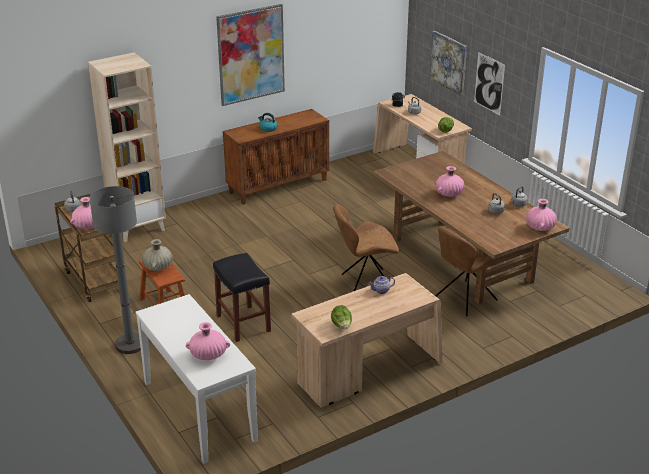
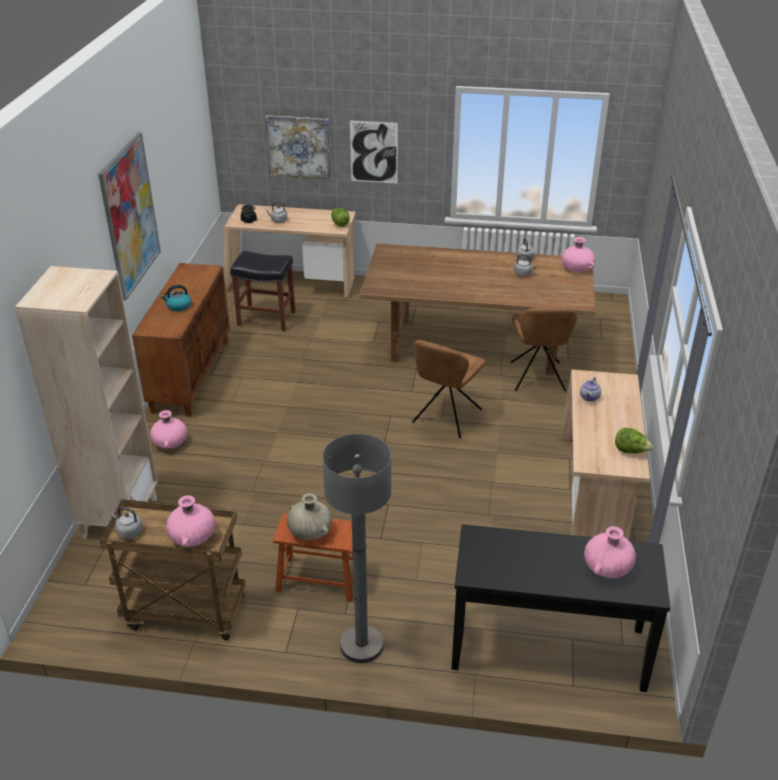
camera: 50 degrees left, 5 degrees up
white console table [136,294,258,464] -> black console table [451,524,670,692]
black stool [213,253,271,342] -> black stool moved to [230,251,295,331]
pink vase [436,166,464,197] -> pink vase moved to [150,410,187,449]

